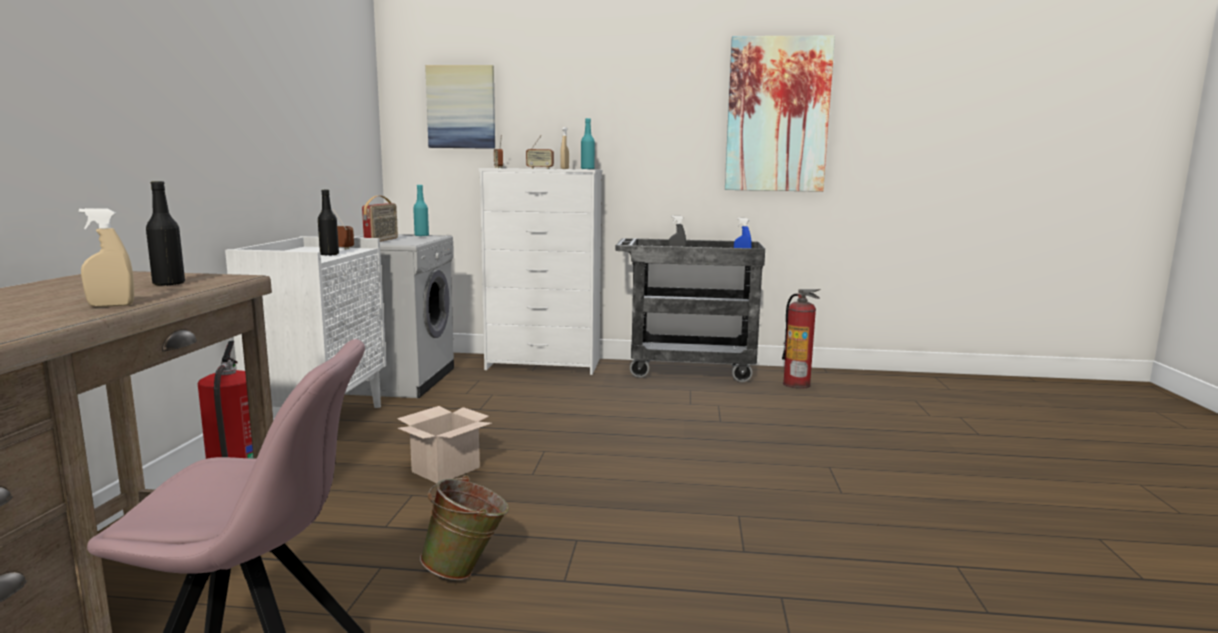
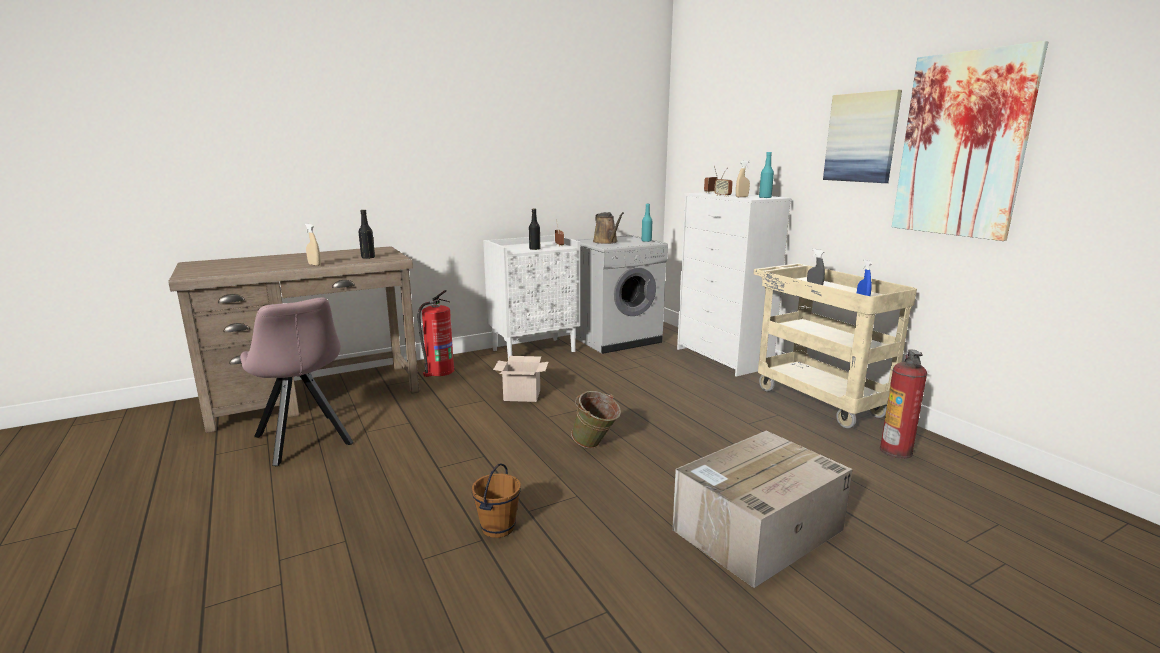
camera: 55 degrees right, 5 degrees up
radio [362,195,398,242] -> brown watering can [593,212,624,244]
green bucket [420,475,509,580] -> green bucket moved to [571,391,621,449]
picture [425,65,495,149] -> picture moved to [823,90,902,183]
black cart [615,238,765,382] -> beige cart [753,263,917,428]
none -> brown bucket [472,463,521,538]
none -> cardboard box [672,431,853,588]

